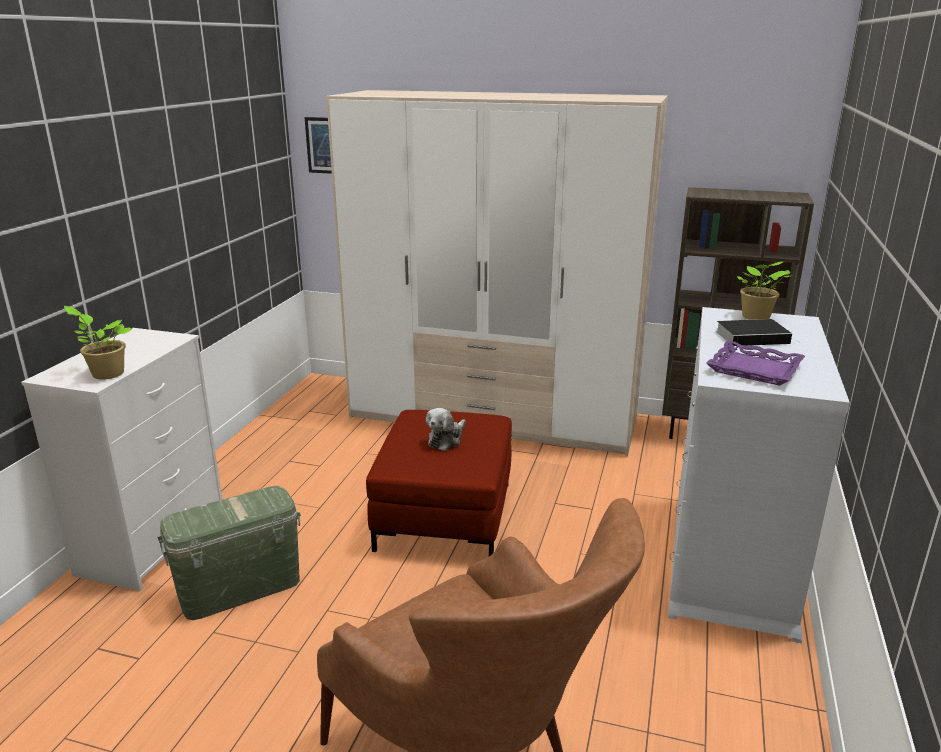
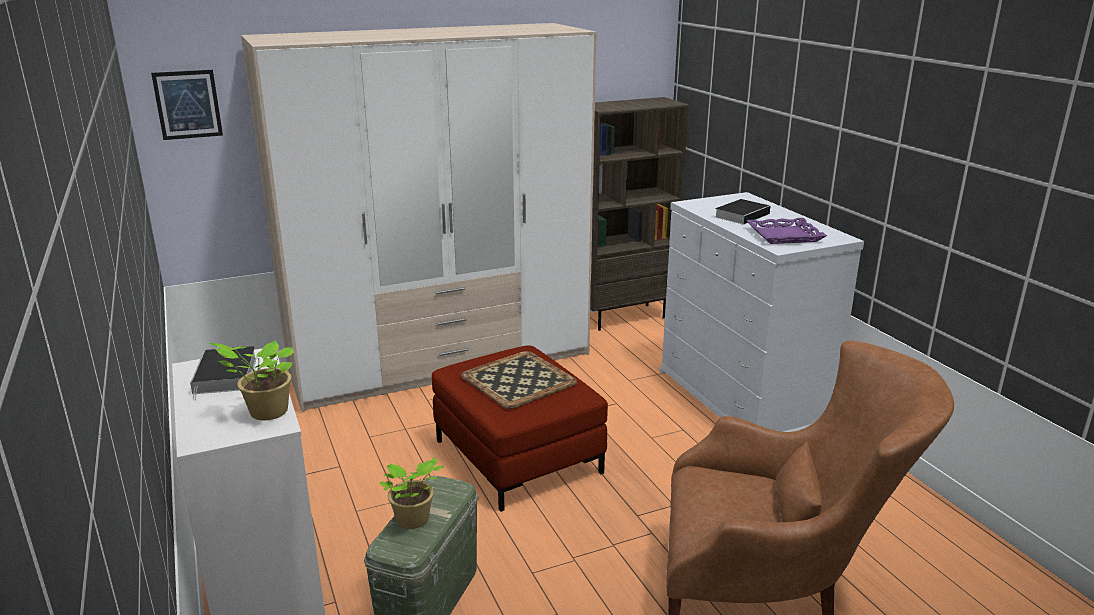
camera: 40 degrees left, 0 degrees up
plush toy [426,408,466,451] -> tray [461,351,577,409]
potted plant [737,262,793,320] -> potted plant moved to [379,457,443,529]
none -> book [190,346,257,401]

